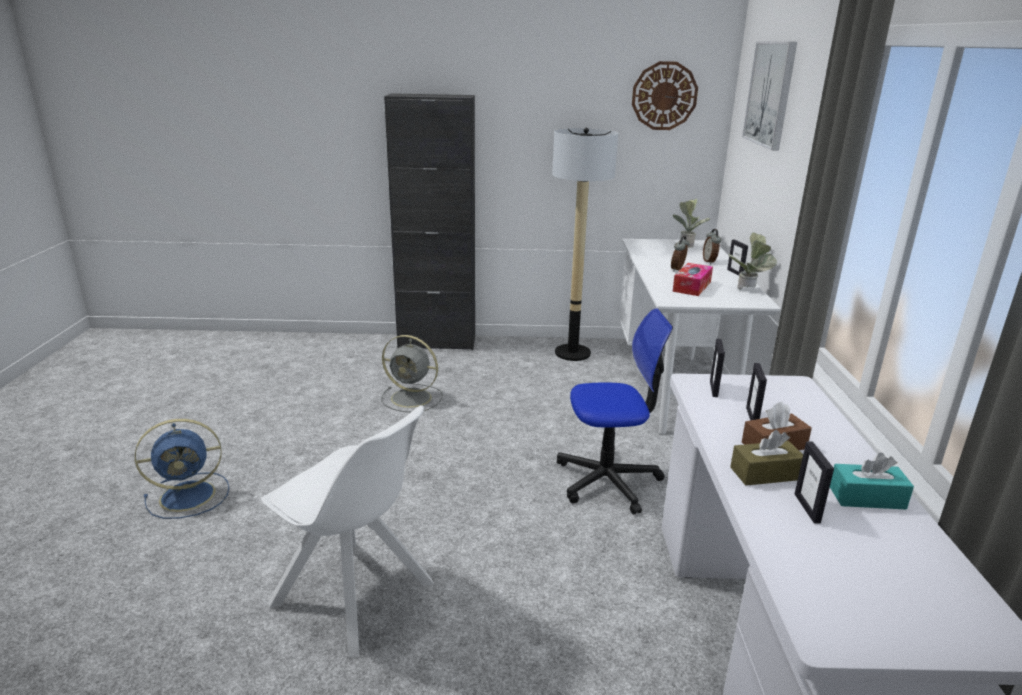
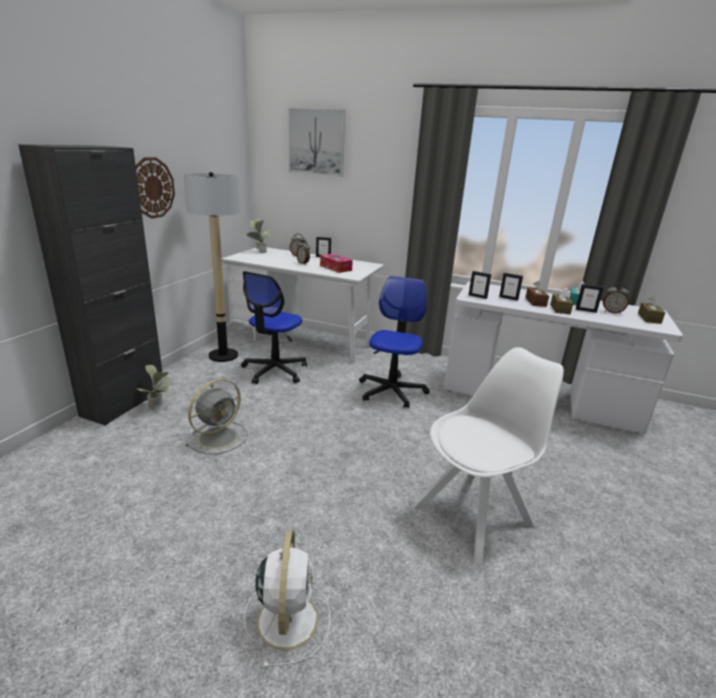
camera: 70 degrees left, 0 degrees up
blue fan [135,419,229,519] -> white fan [244,530,330,668]
wall clock [632,61,698,130] -> wall clock moved to [136,157,175,219]
potted plant [729,232,777,289] -> potted plant moved to [137,365,171,409]
none -> office chair [241,271,307,384]
none -> alarm clock [603,284,629,314]
none -> brown tissue box [638,296,665,324]

